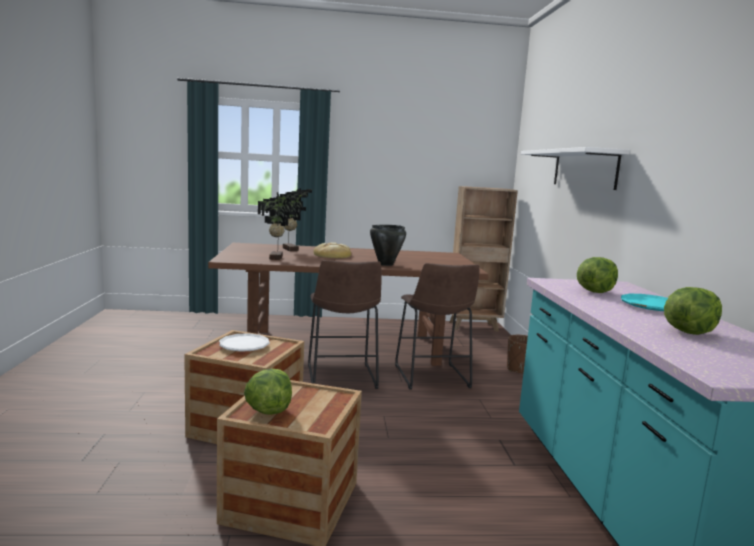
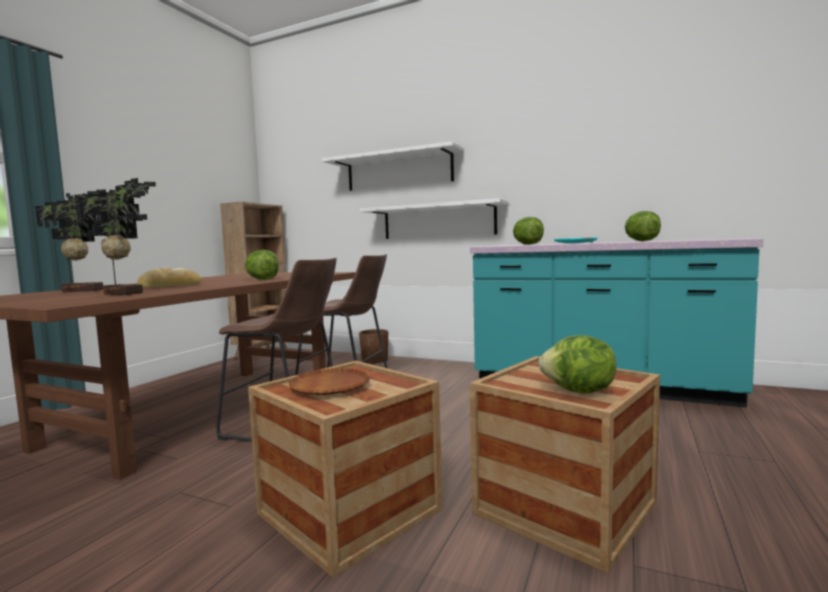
camera: 60 degrees left, 5 degrees down
white plate [219,333,270,352] -> brown plate [289,368,370,395]
black cooking pot [370,225,406,266] -> lettuce [245,250,279,280]
none -> white shelf [360,198,509,239]

